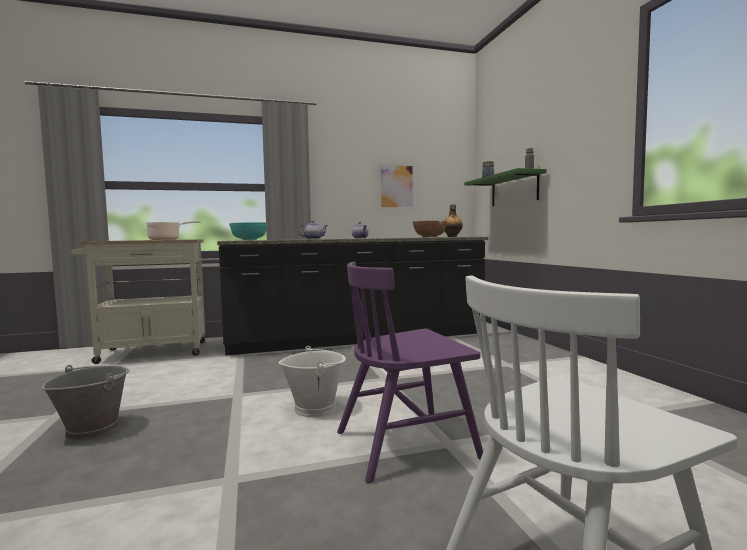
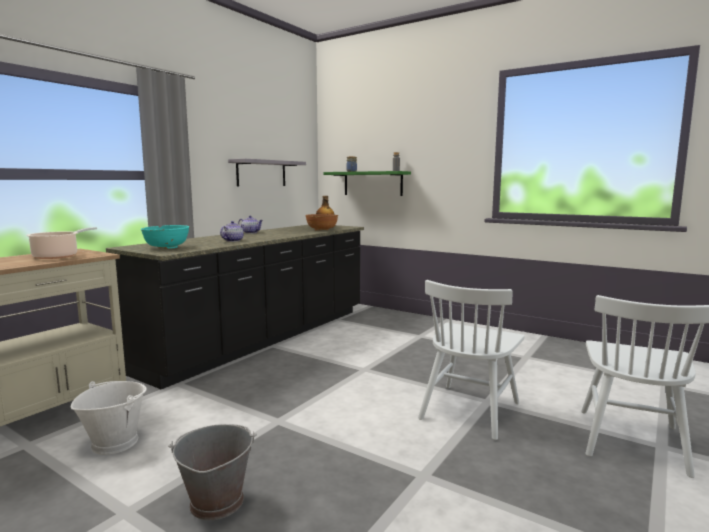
camera: 40 degrees left, 5 degrees up
white bucket [279,346,346,417] -> white bucket moved to [71,381,147,455]
purple chair [337,262,483,483] -> white chair [418,280,525,440]
picture [378,163,415,210] -> grey shelf [228,159,306,187]

